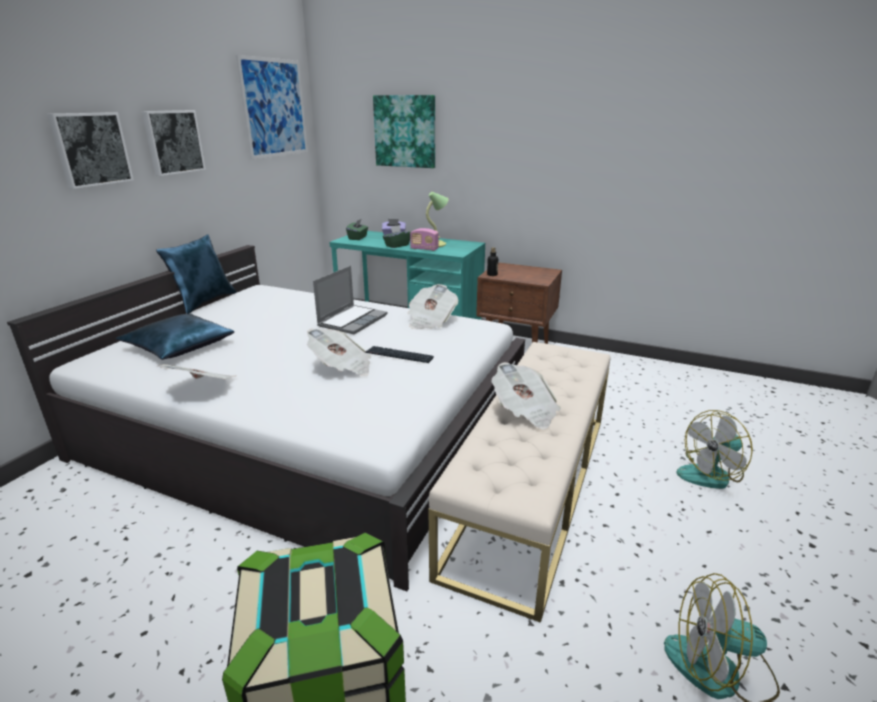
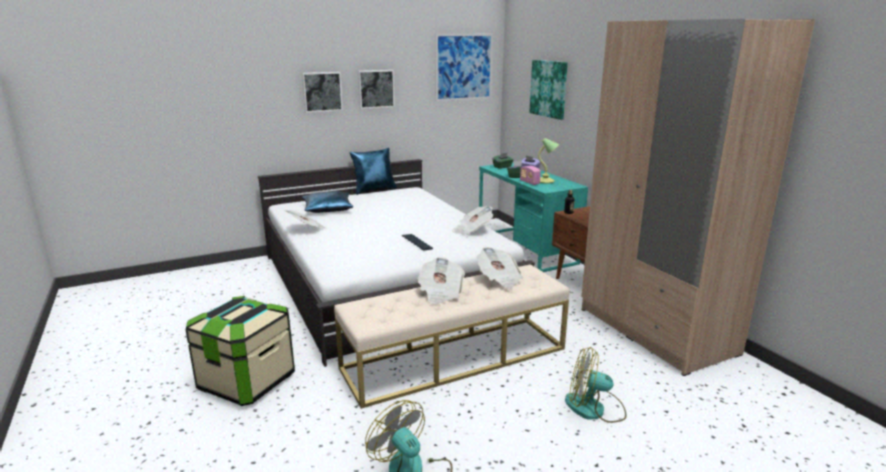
camera: 40 degrees right, 5 degrees down
newspaper [307,329,371,376] -> newspaper moved to [477,247,523,289]
laptop [313,266,387,334] -> none
none -> beige wardrobe [582,19,815,376]

